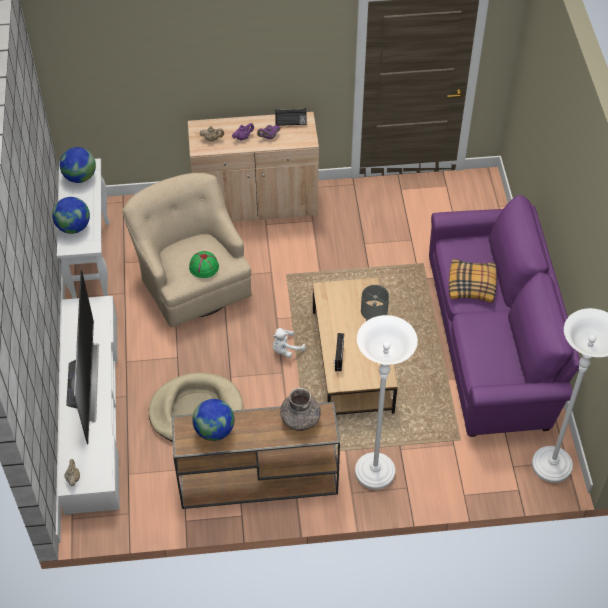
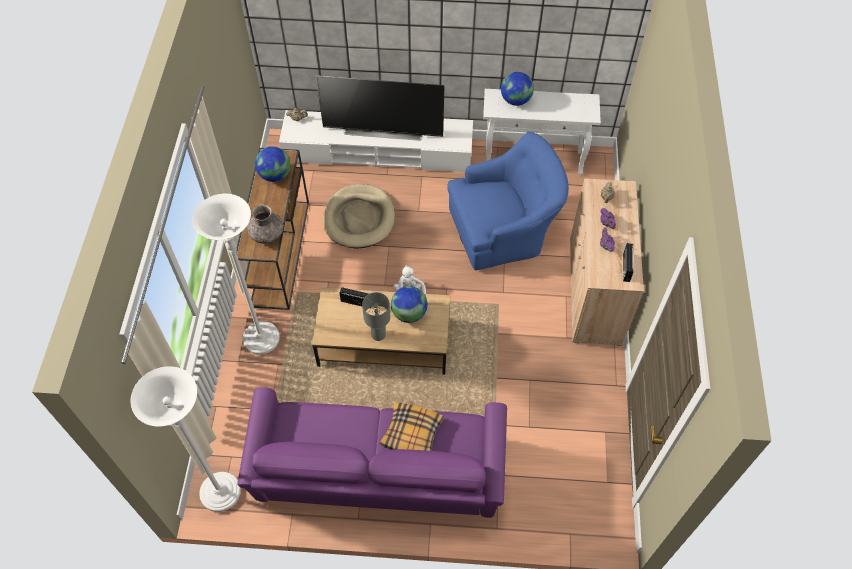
camera: 100 degrees right, 5 degrees up
globe [60,147,96,183] -> globe moved to [391,286,428,323]
beige armchair [122,173,251,327] -> blue armchair [447,132,569,270]
green hat [189,251,219,278] -> none

